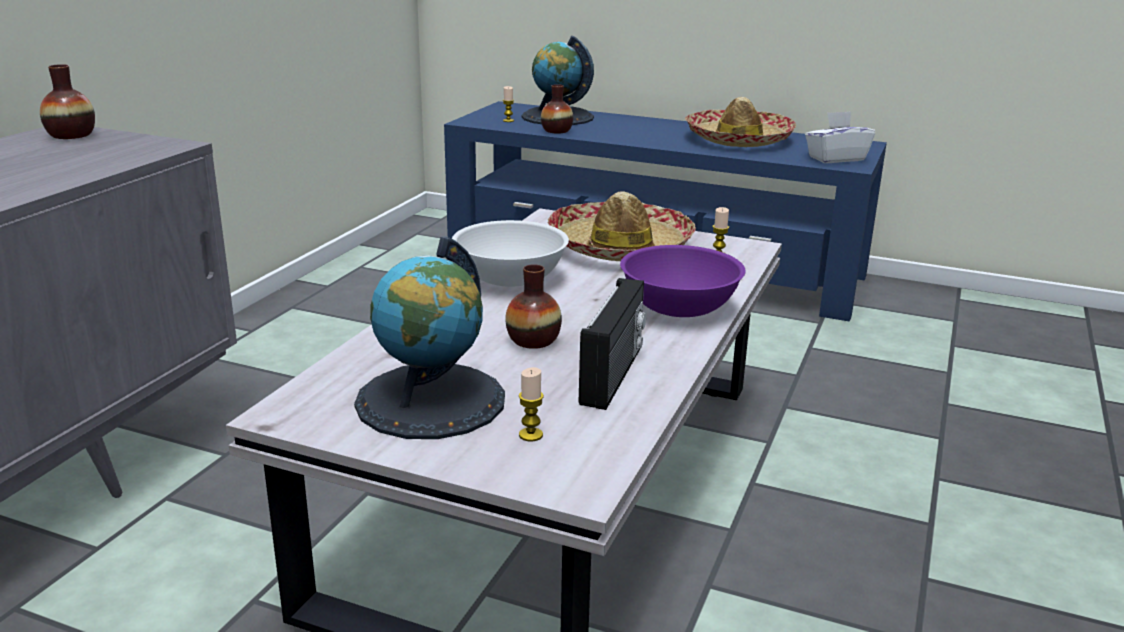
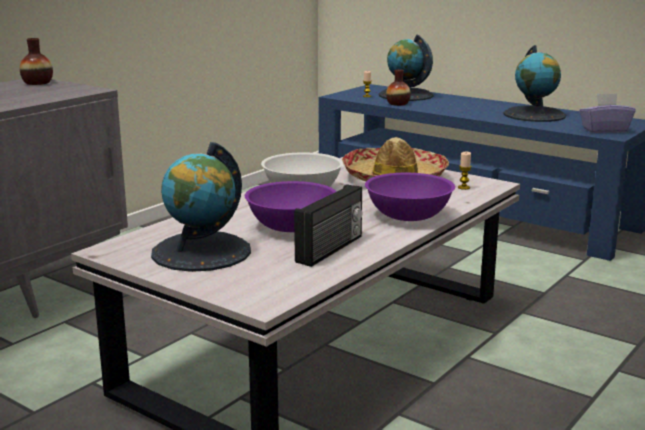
camera: 15 degrees right, 5 degrees down
vase [505,264,562,349] -> purple bowl [245,181,337,232]
candle [519,367,544,442] -> none
hat [685,97,796,147] -> globe [503,45,566,122]
white tissue box [805,111,875,163] -> purple tissue box [580,93,635,133]

